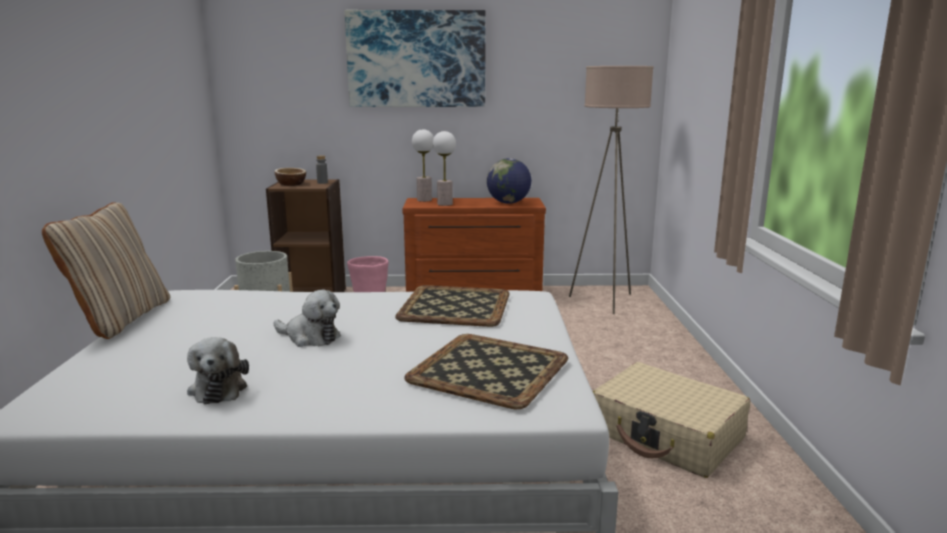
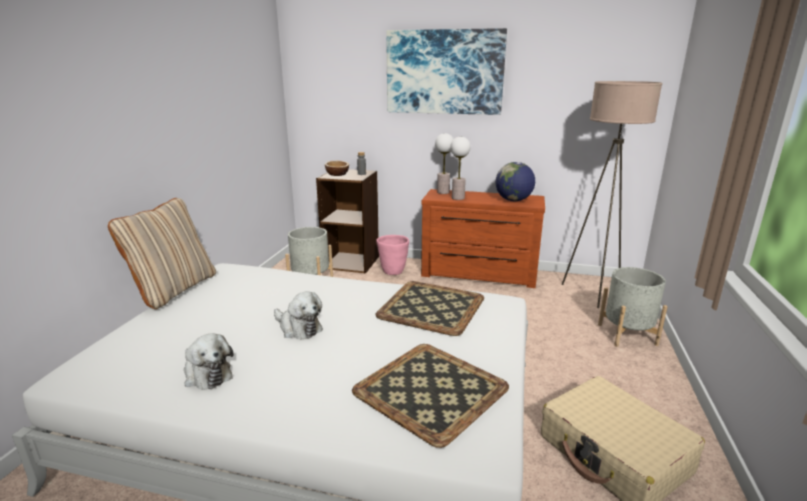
camera: 15 degrees right, 5 degrees up
plush toy [187,337,249,404] -> plush toy turned 45 degrees counterclockwise [184,333,234,390]
none -> grey planter [598,267,668,347]

